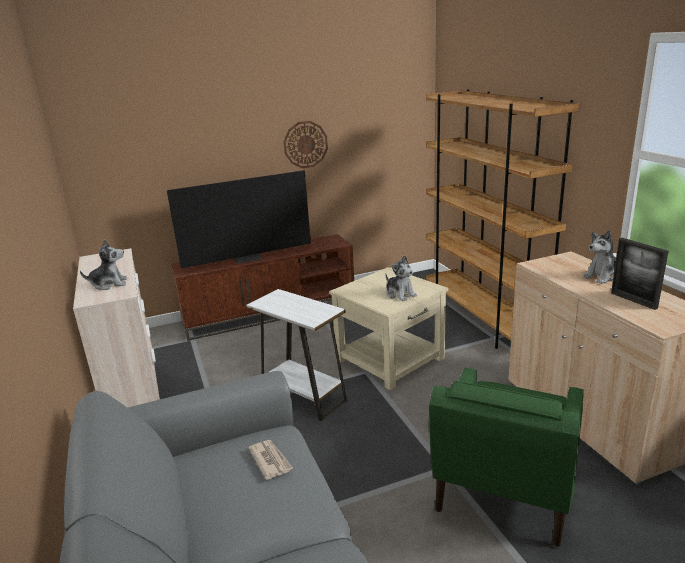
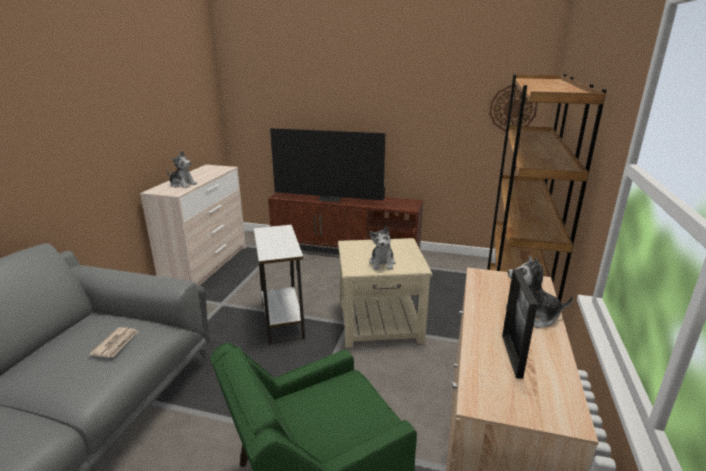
camera: 35 degrees right, 0 degrees up
wall clock [284,121,328,168] -> wall clock moved to [489,85,538,131]

